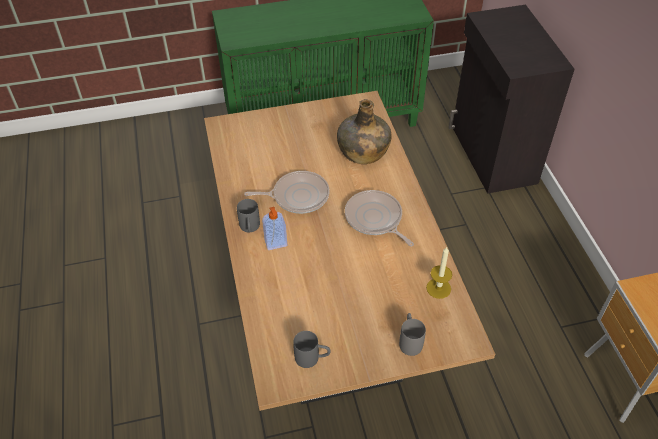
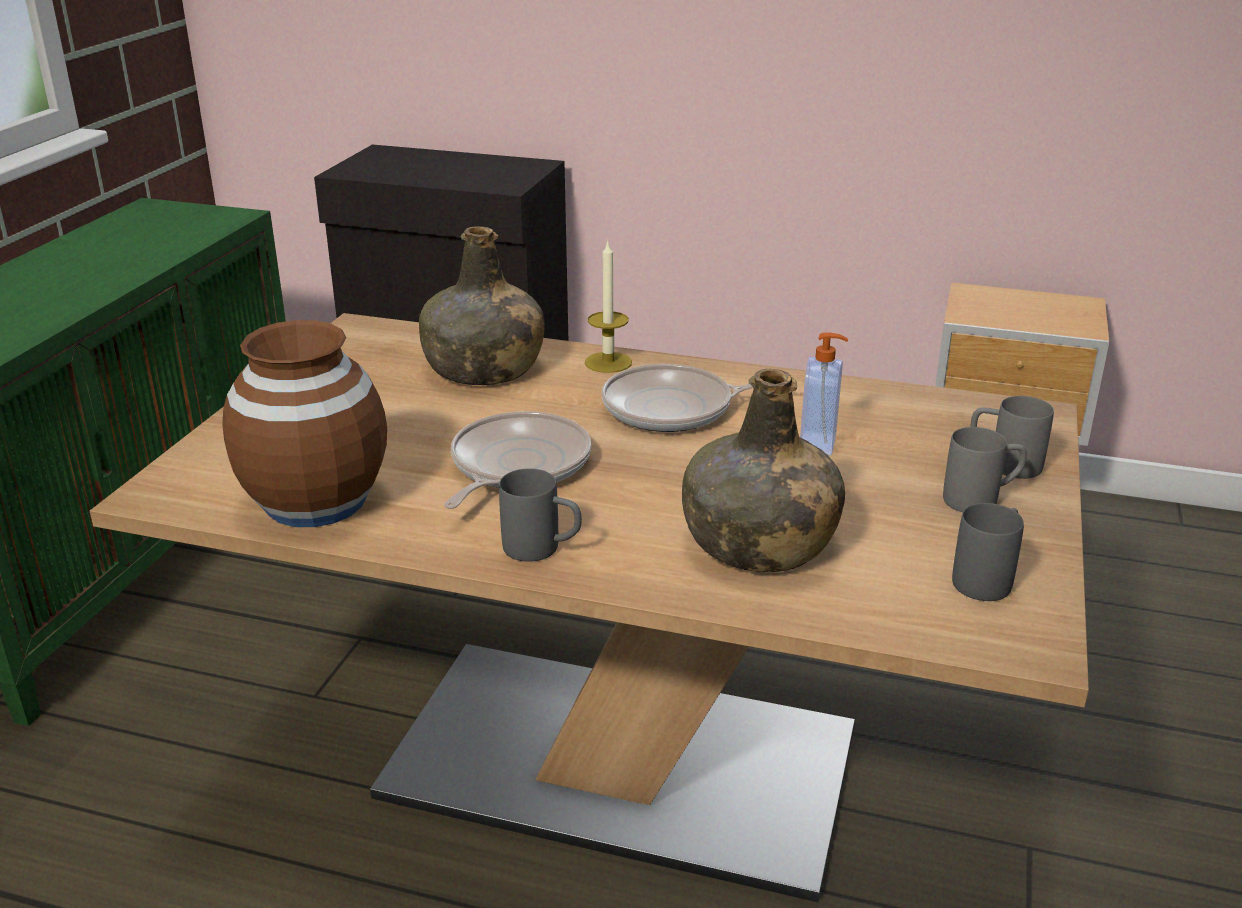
camera: 60 degrees left, 20 degrees down
soap dispenser [262,207,287,250] -> soap dispenser moved to [800,332,848,455]
candle [426,247,452,299] -> candle moved to [585,240,632,373]
none -> brown vase [222,320,387,527]
none -> green bottle [682,369,845,572]
none -> grey mug [943,427,1027,512]

